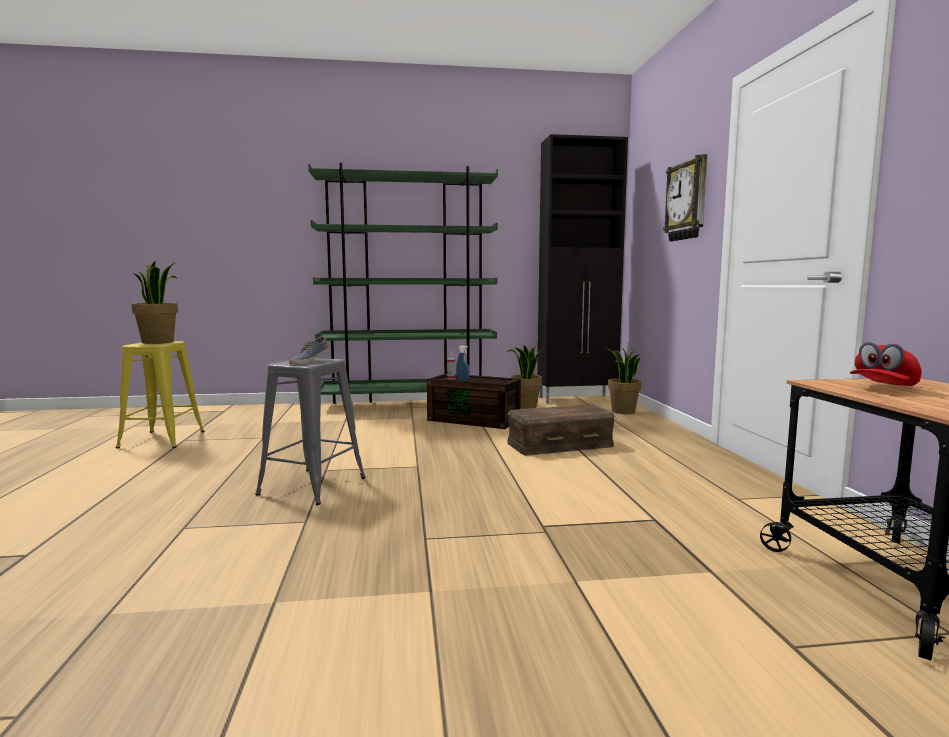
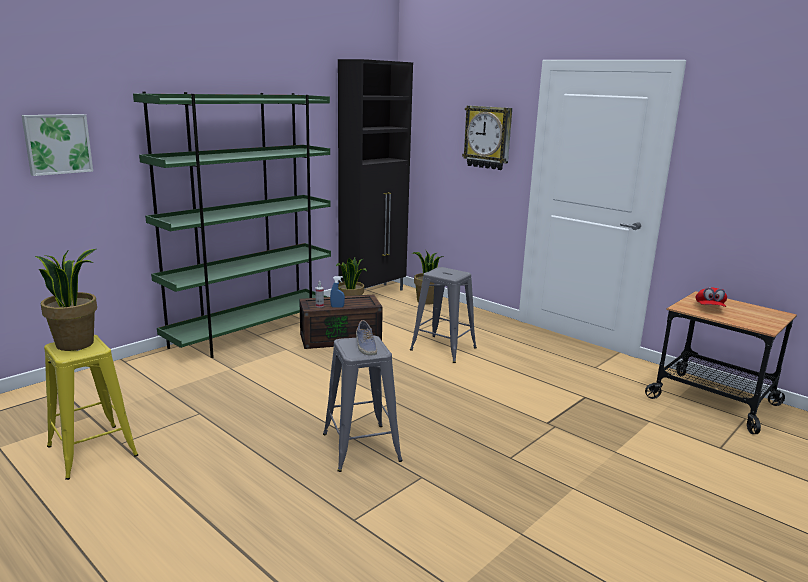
camera: 40 degrees left, 10 degrees up
brown storage box [507,405,615,455] -> grey stool [410,267,477,363]
none -> picture [21,114,93,176]

